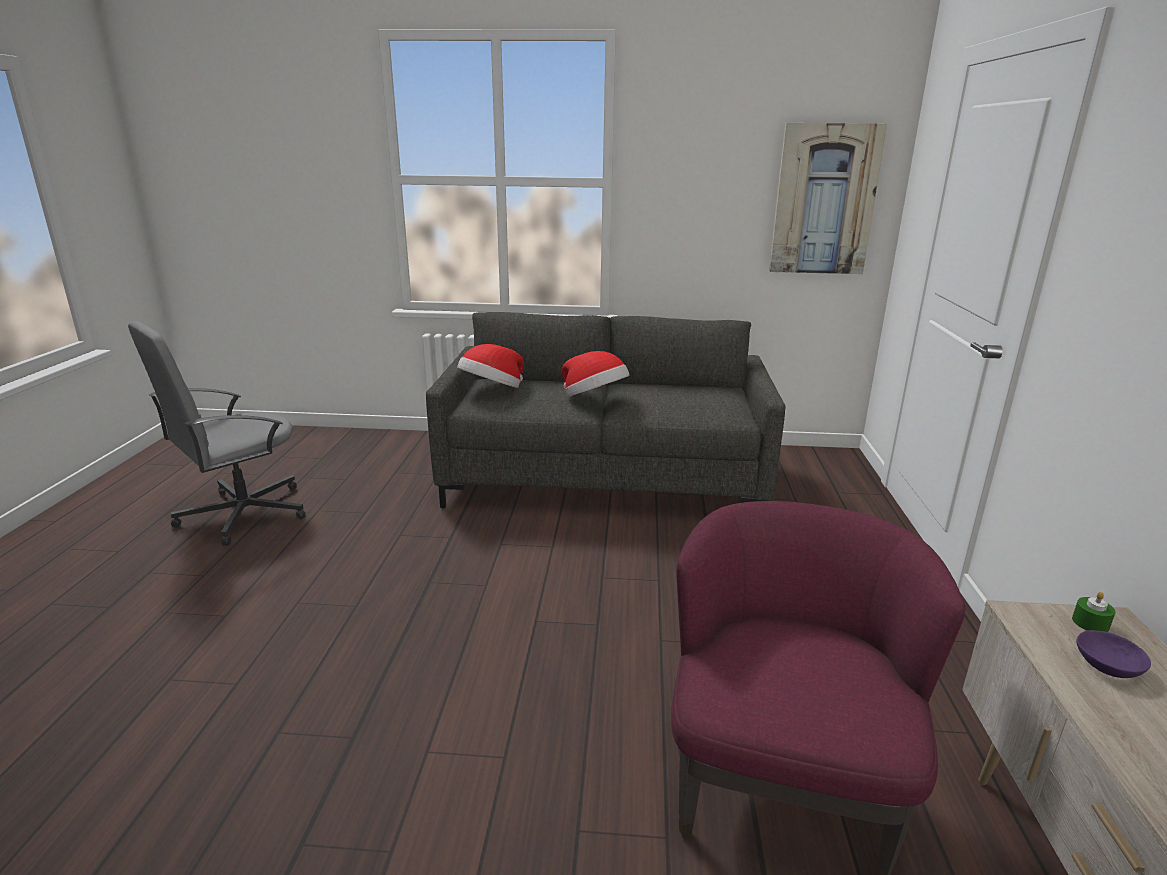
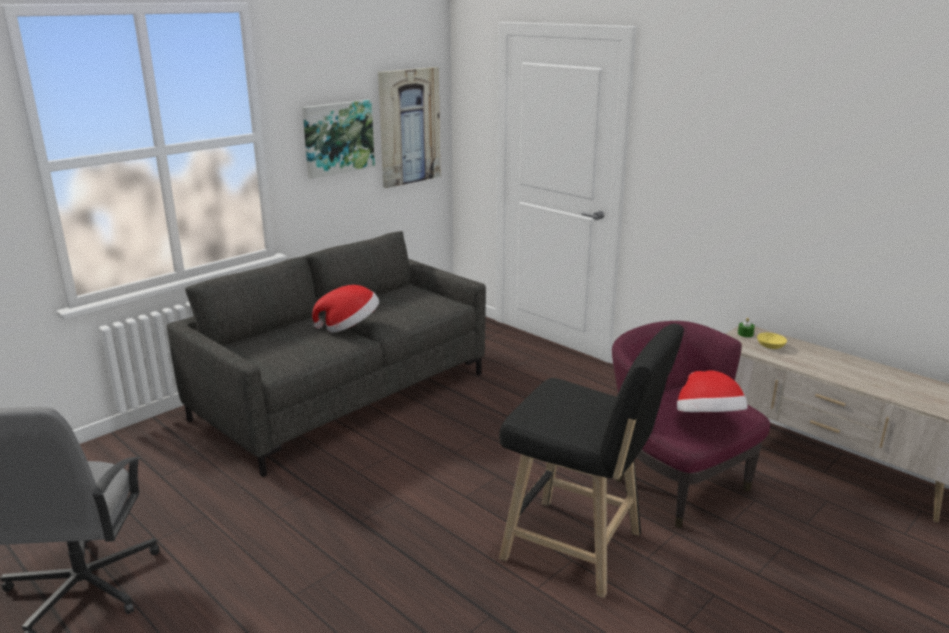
camera: 50 degrees left, 0 degrees up
hat [457,344,524,388] -> hat moved to [677,370,748,412]
purple bowl [1076,630,1151,678] -> yellow bowl [757,333,787,349]
none -> picture [302,100,375,179]
none -> black stool [499,323,684,598]

